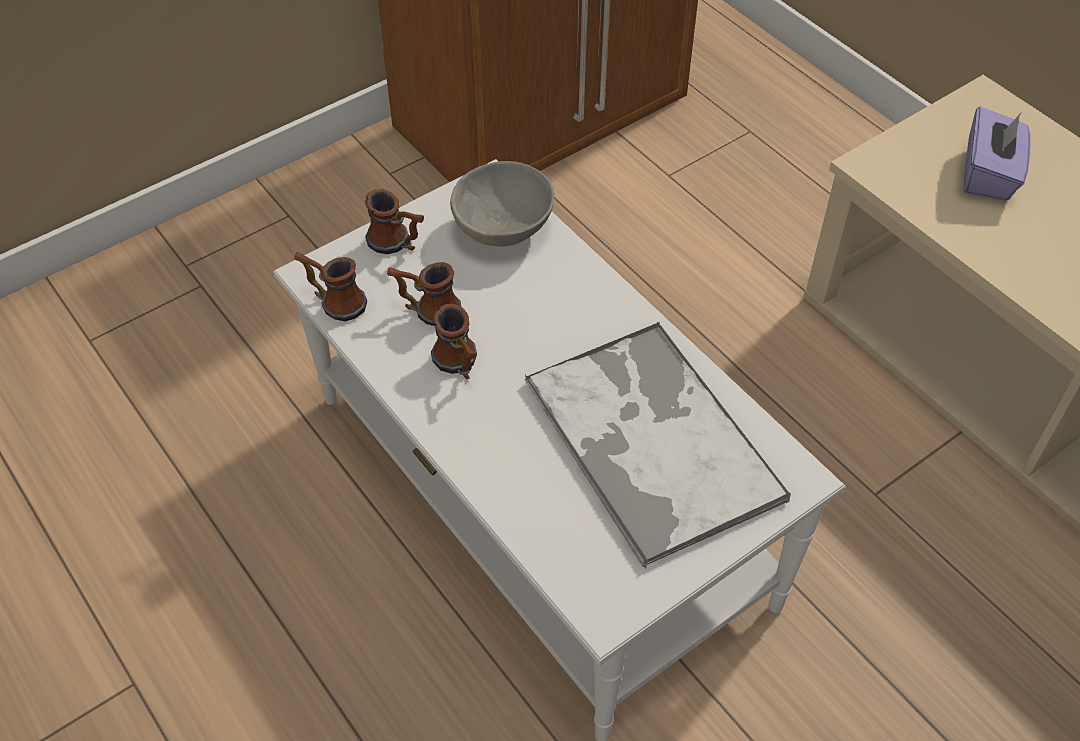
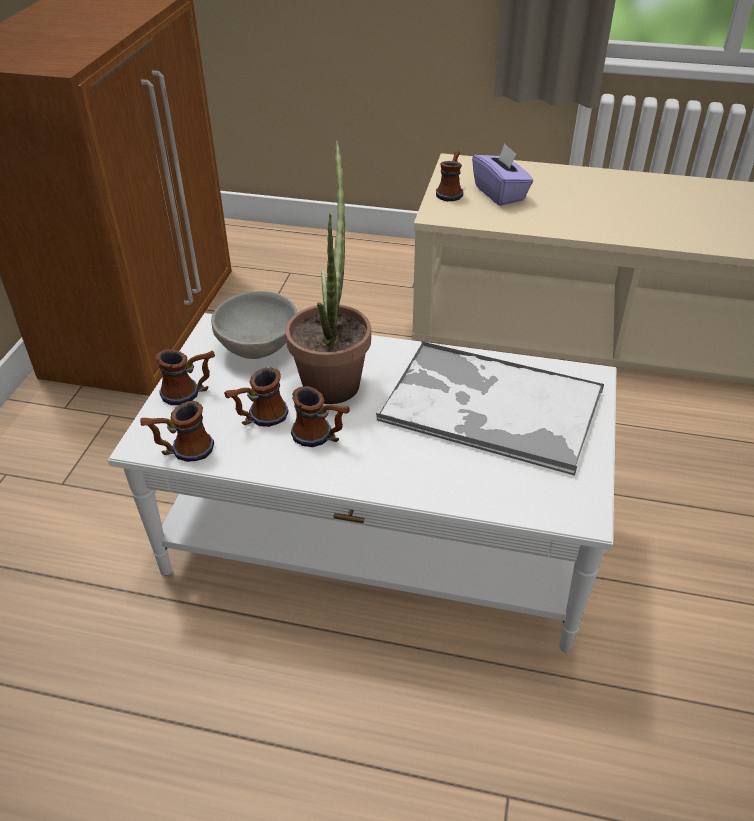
camera: 40 degrees left, 10 degrees down
none -> potted plant [285,141,371,404]
none -> mug [436,150,463,201]

